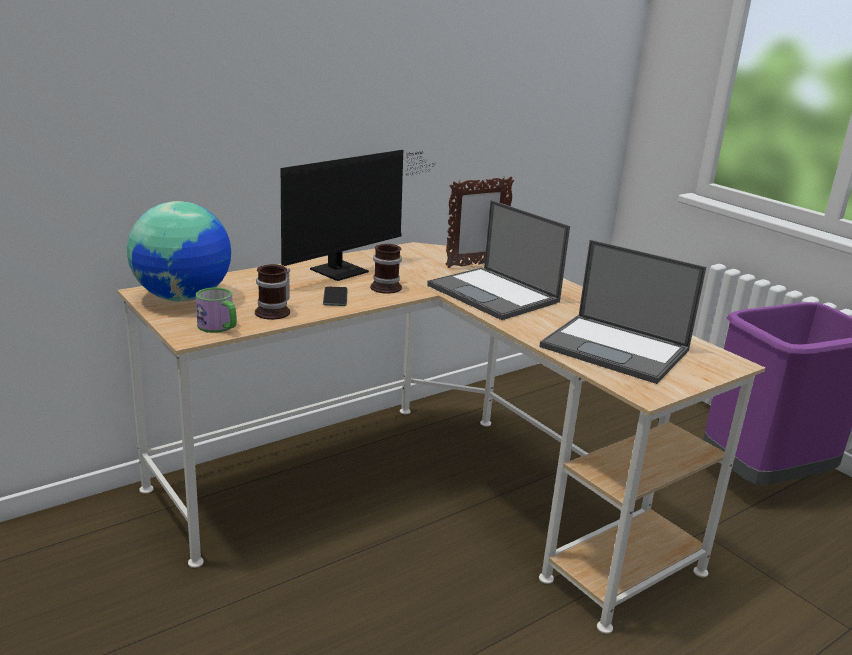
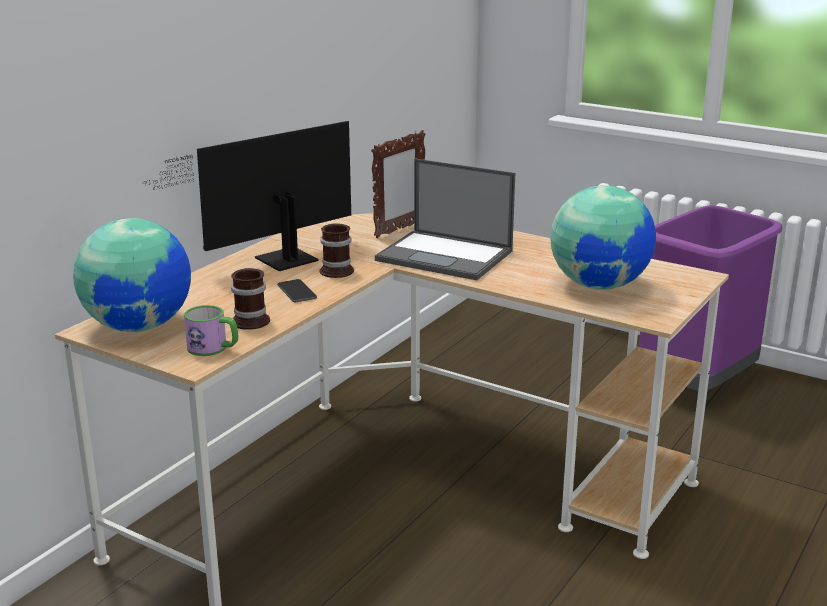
camera: 20 degrees left, 0 degrees up
monitor [281,150,436,281] -> monitor turned 150 degrees counterclockwise [143,121,351,271]
laptop [539,240,706,384] -> globe [550,186,656,290]

